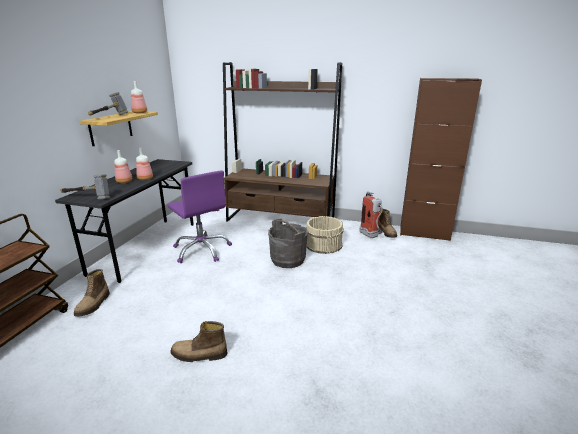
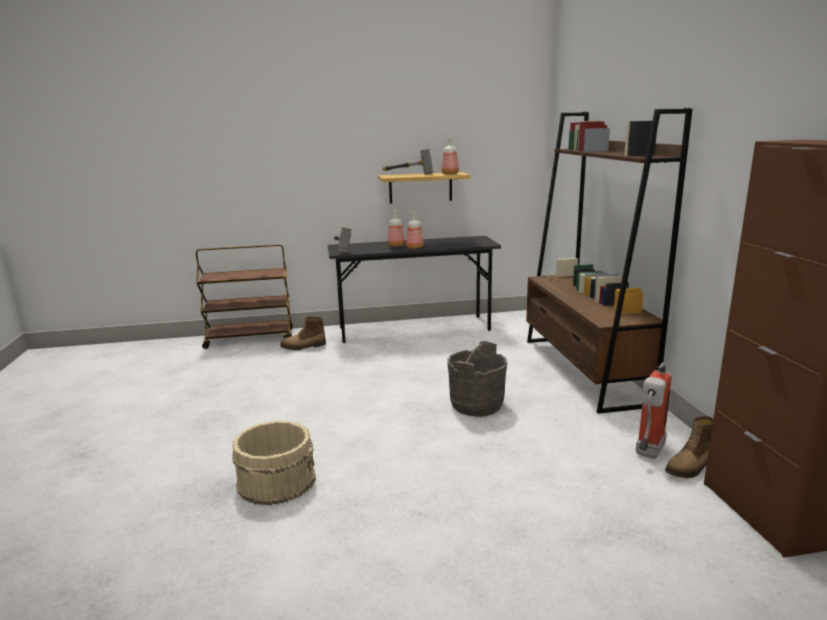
camera: 65 degrees right, 5 degrees down
purple office chair [168,170,232,263] -> none
boot [171,321,228,362] -> none
beige bucket [306,216,343,254] -> beige bucket moved to [232,421,315,505]

